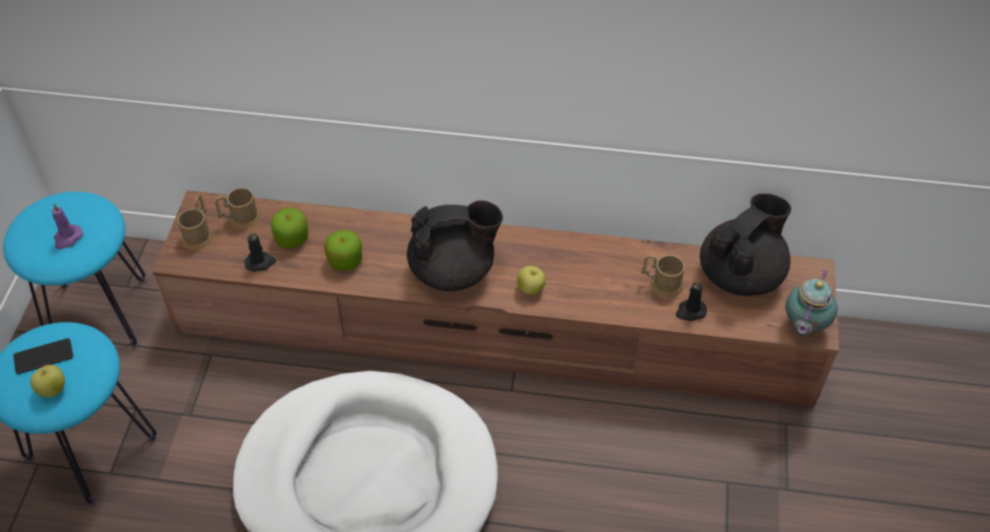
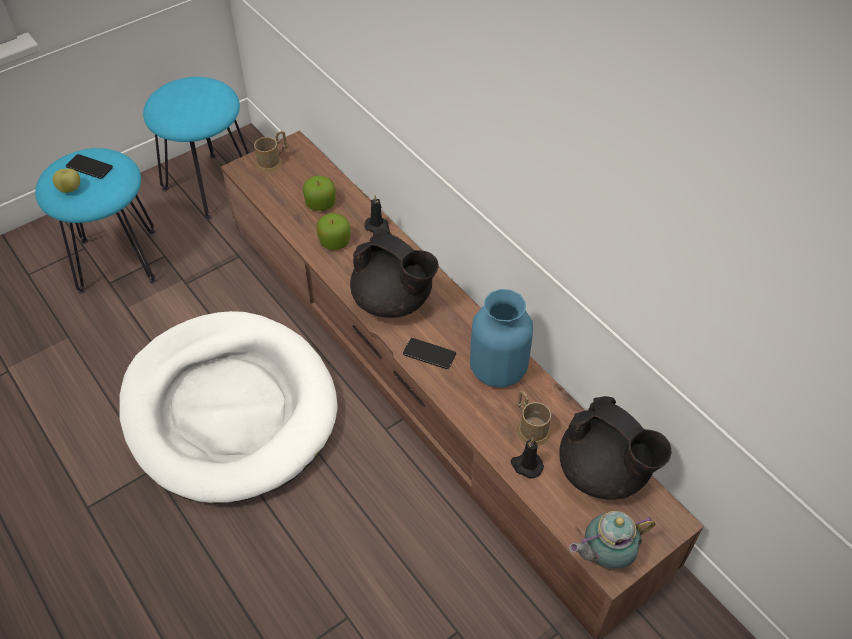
camera: 45 degrees right, 0 degrees up
purple candle [51,203,83,249] -> none
brown mug [214,188,261,229] -> none
black candle [245,230,276,272] -> black candle moved to [364,195,390,233]
apple [517,266,546,294] -> phone [403,338,456,369]
black teapot [700,194,791,296] -> black teapot turned 45 degrees clockwise [559,396,672,500]
none -> blue vase [470,289,533,387]

